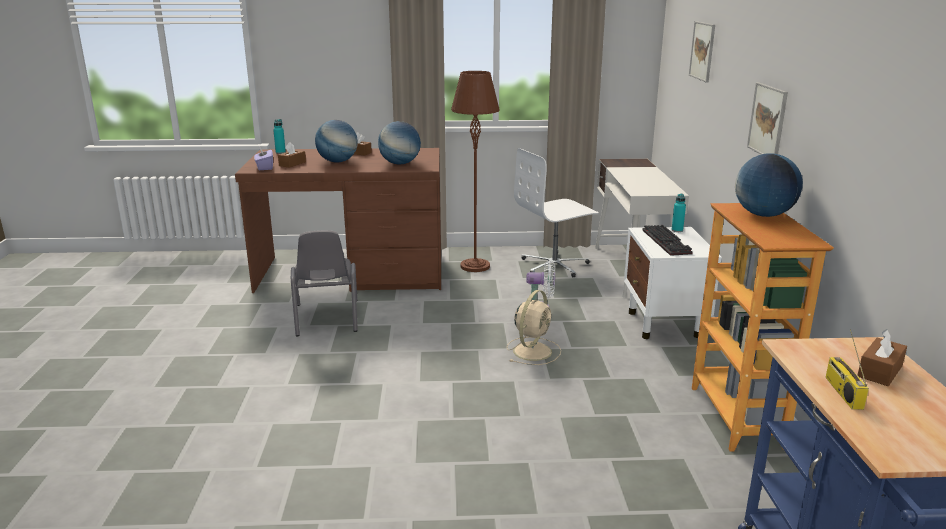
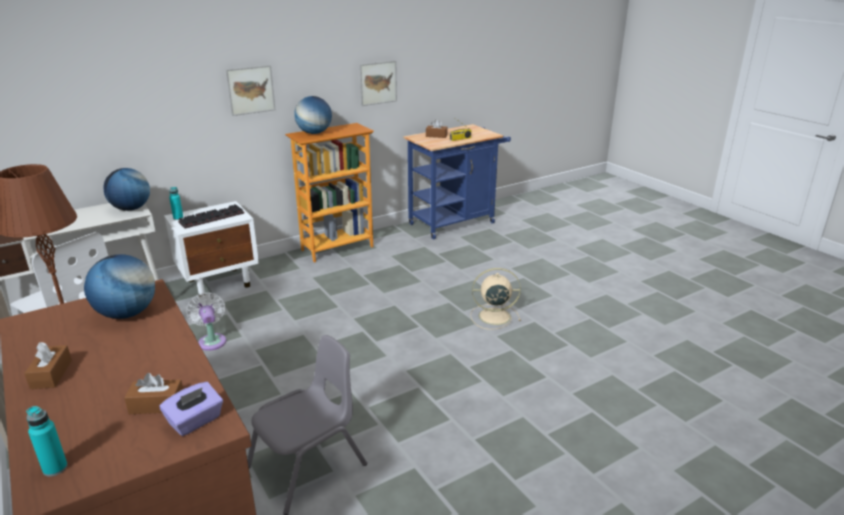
camera: 120 degrees left, 5 degrees up
globe [315,120,358,163] -> globe moved to [103,168,150,211]
beige fan [507,290,561,365] -> beige fan moved to [470,268,521,330]
picture [689,21,715,82] -> picture moved to [359,61,397,106]

